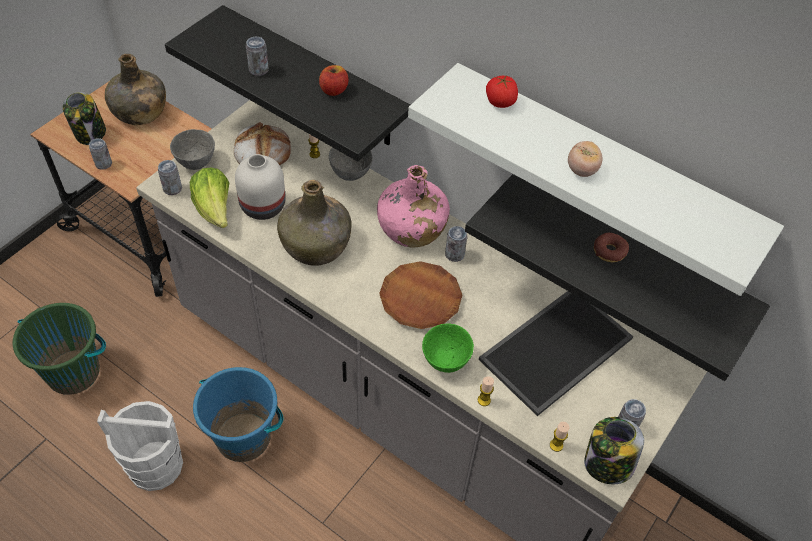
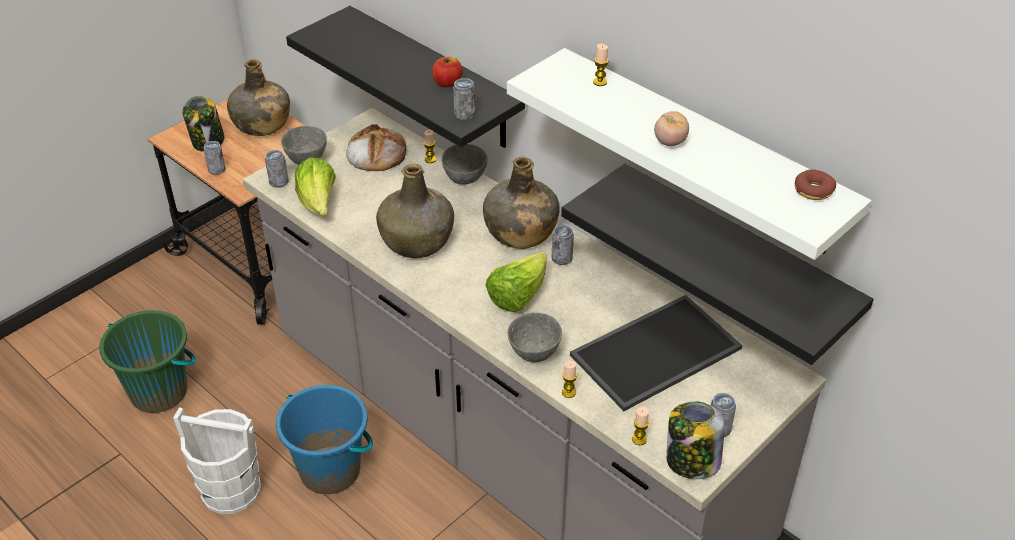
camera: 10 degrees right, 10 degrees down
white vase [235,154,286,220] -> none
can [246,37,269,76] -> can moved to [453,78,476,120]
pink bottle [377,165,450,248] -> green bottle [483,157,560,249]
brown plate [379,261,462,329] -> lettuce [485,251,547,312]
green bowl [422,324,474,373] -> grey bowl [507,313,562,362]
tomato [486,75,518,108] -> candle [593,44,609,86]
donut [594,233,629,262] -> donut moved to [795,170,836,200]

